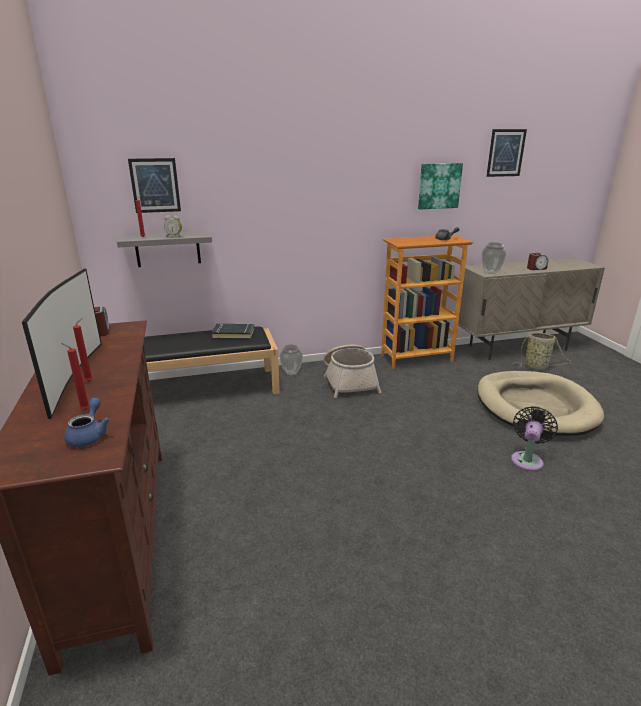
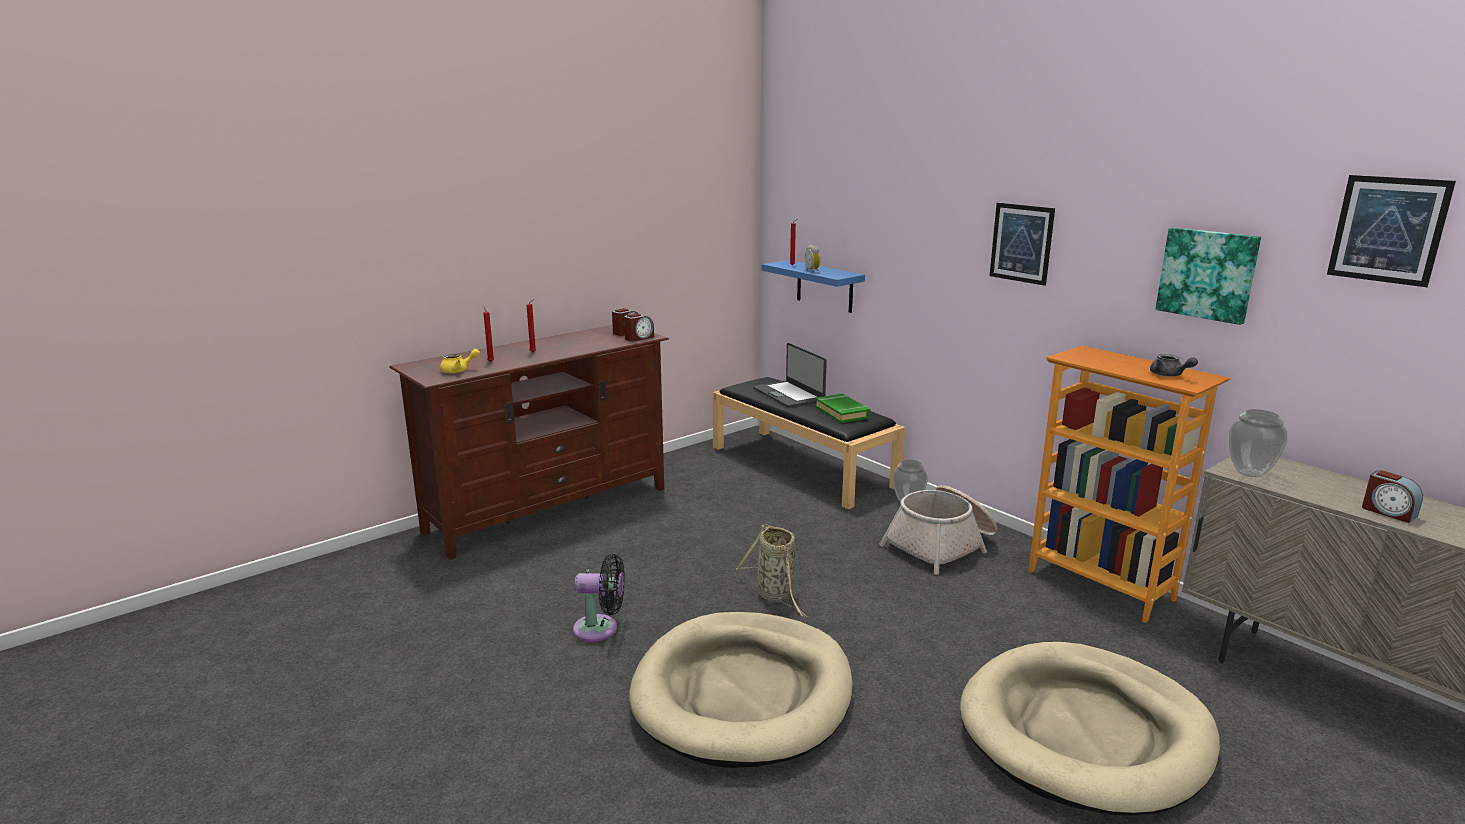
camera: 65 degrees right, 5 degrees down
television [22,269,102,419] -> none
blue teapot [64,398,110,447] -> yellow teapot [440,349,480,374]
grey shelf [117,231,212,267] -> blue shelf [762,260,865,313]
picture [128,158,181,213] -> picture moved to [990,203,1055,286]
black book [211,323,255,340] -> green book [815,394,871,423]
black fan [511,406,558,471] -> black fan moved to [573,554,625,642]
basket [518,332,572,370] -> basket moved to [736,524,808,617]
none -> alarm clock [624,313,654,341]
none -> beige dog bed [629,612,852,768]
none -> laptop [753,343,827,408]

